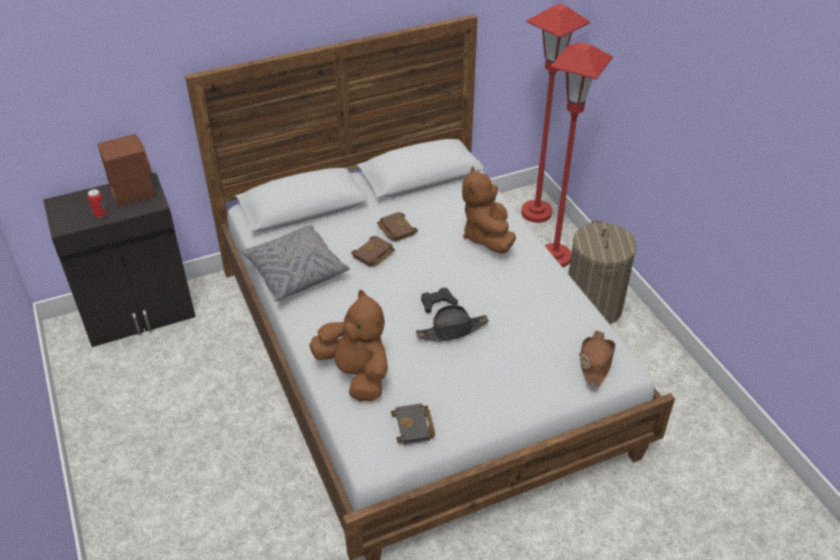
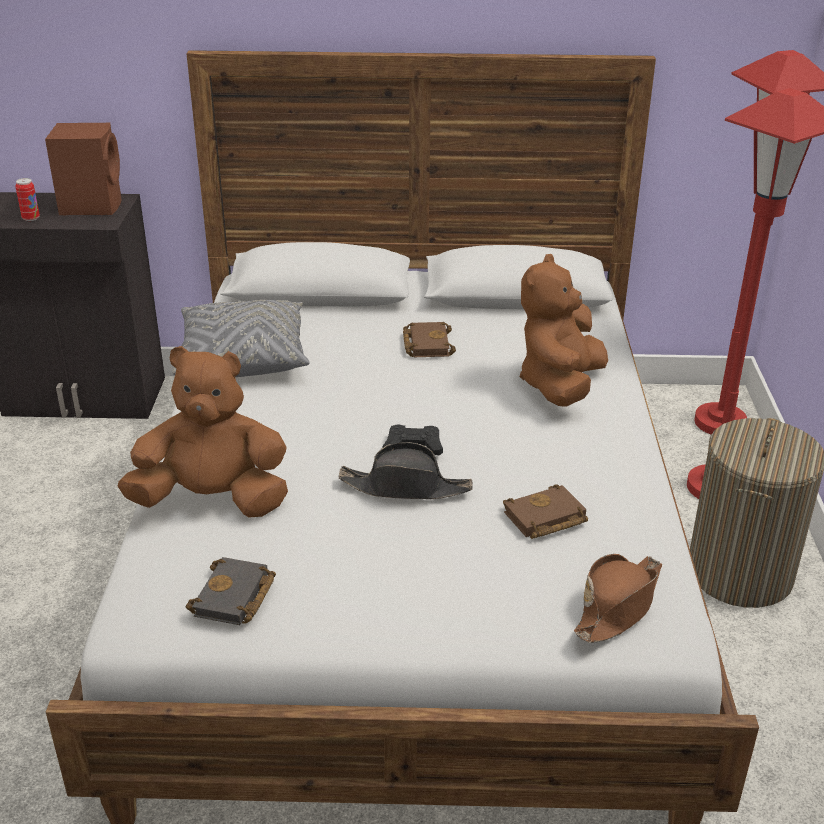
camera: 25 degrees right, 10 degrees down
brown plush toy [309,290,388,401] -> brown plush toy turned 75 degrees counterclockwise [118,346,288,517]
brown book [351,236,395,267] -> brown book moved to [503,484,588,539]

